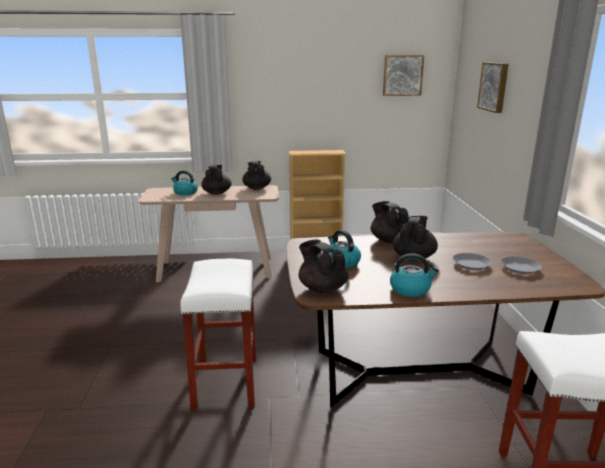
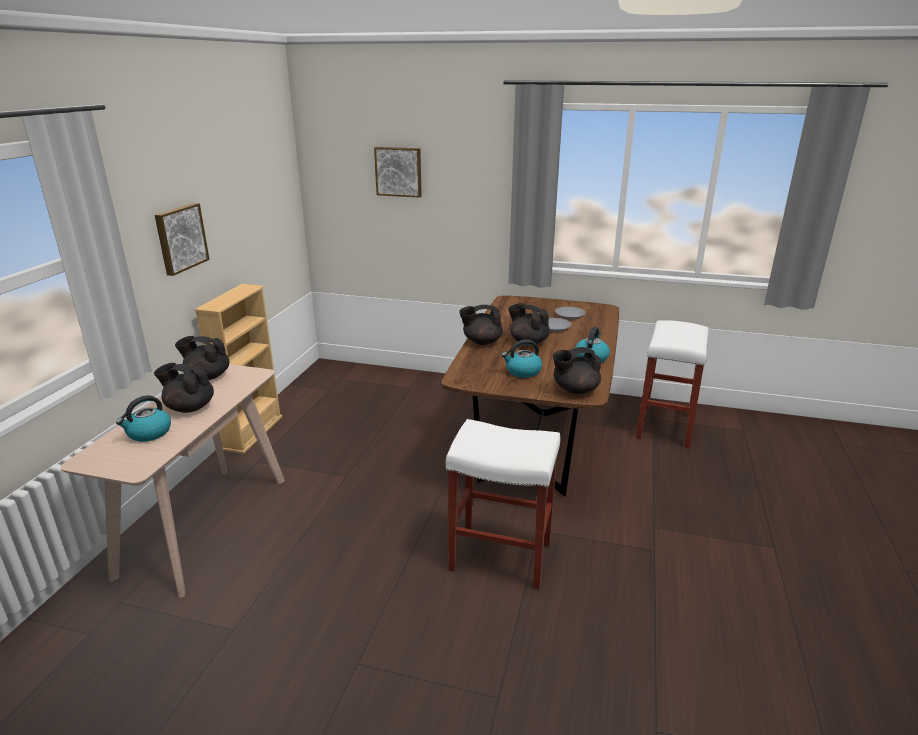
camera: 70 degrees left, 5 degrees up
picture [383,55,424,96] -> picture moved to [155,203,210,276]

